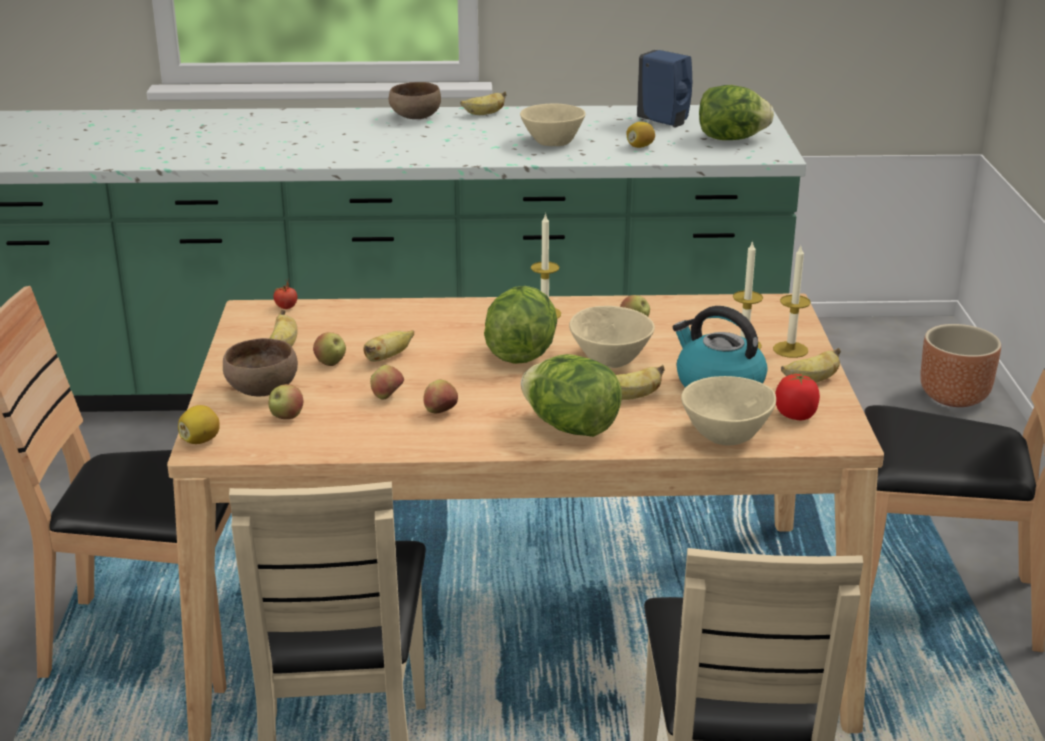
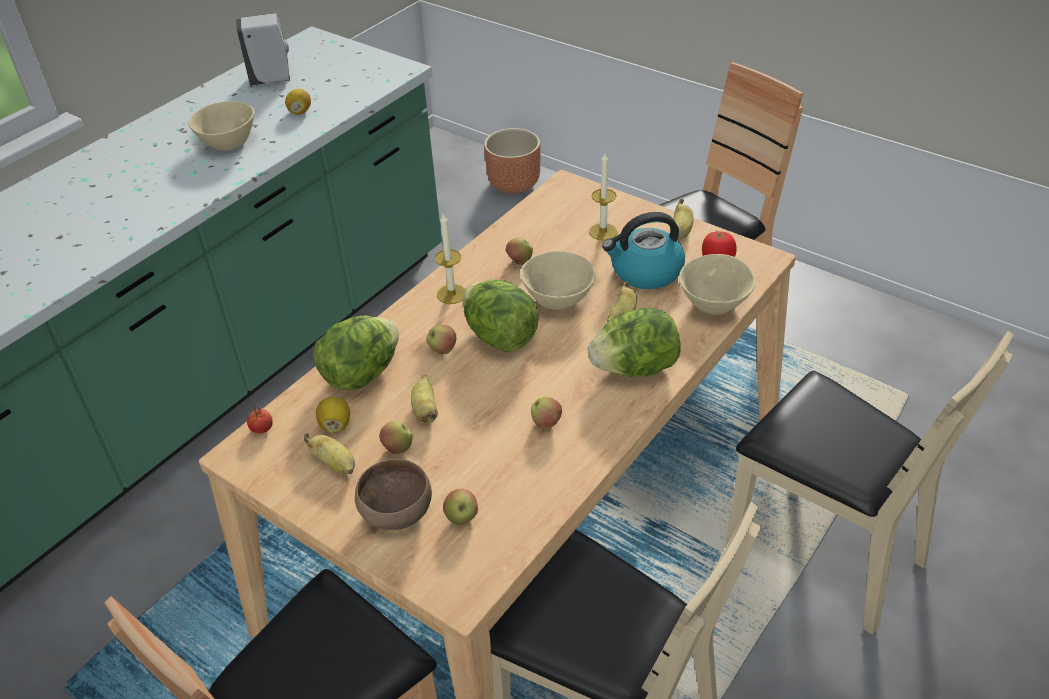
camera: 50 degrees left, 15 degrees up
lemon [178,405,220,444] -> lemon moved to [316,397,350,433]
apple [370,365,404,400] -> apple moved to [426,325,457,354]
brown bowl [389,82,441,119] -> none
banana [460,91,506,115] -> none
blue soap dispenser [637,50,692,128] -> white soap dispenser [236,13,290,85]
lettuce [699,85,774,140] -> lettuce moved to [313,316,399,391]
candle [773,246,811,358] -> none

